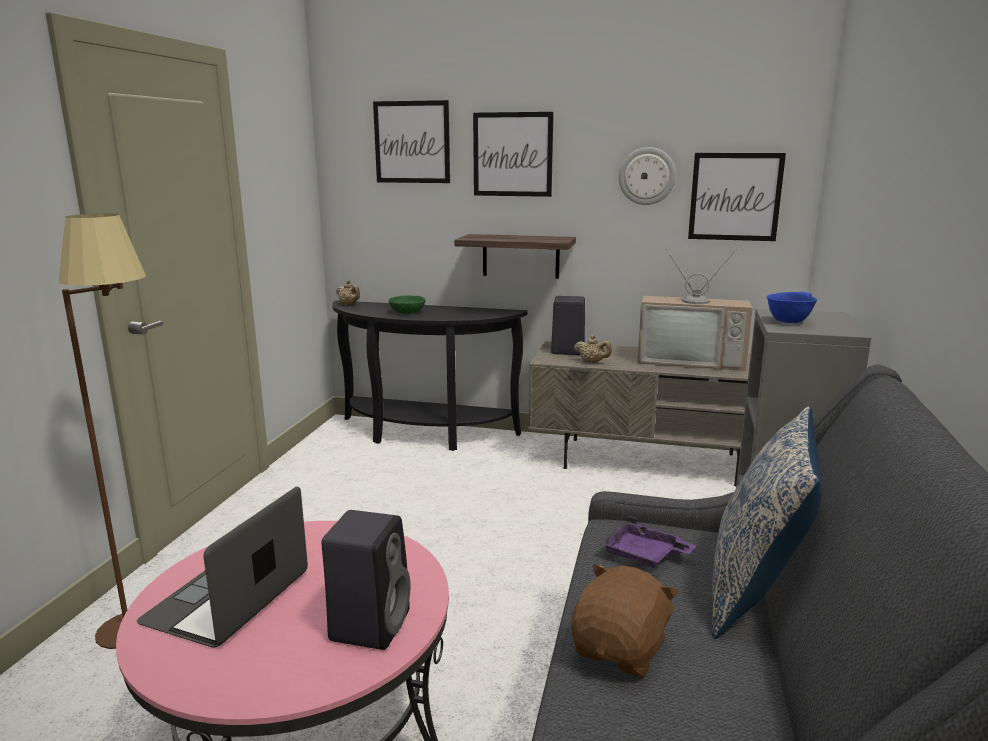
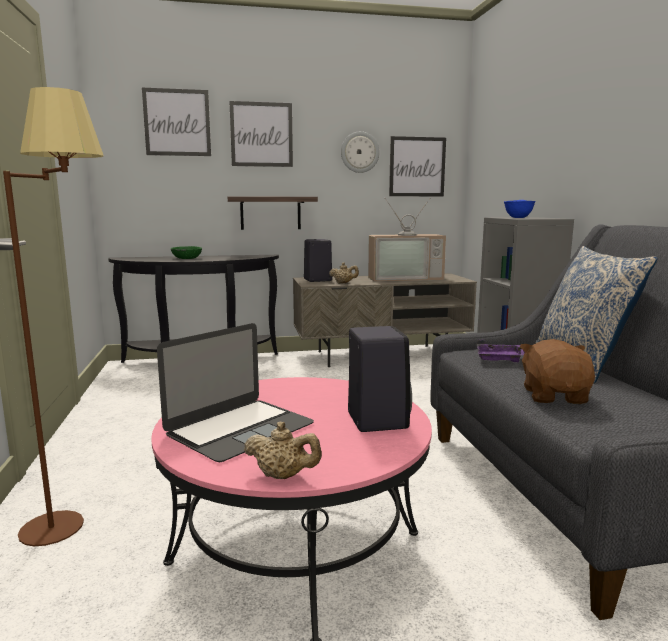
camera: 25 degrees left, 5 degrees down
laptop [137,486,308,648] -> laptop turned 135 degrees counterclockwise [157,323,314,462]
beige teapot [336,280,360,305] -> beige teapot moved to [244,422,322,479]

